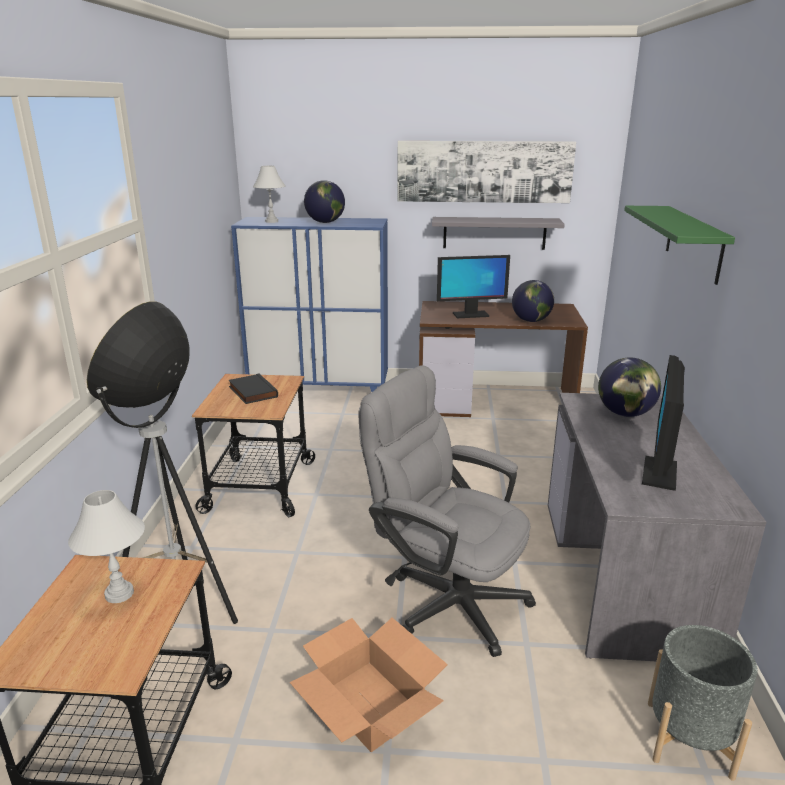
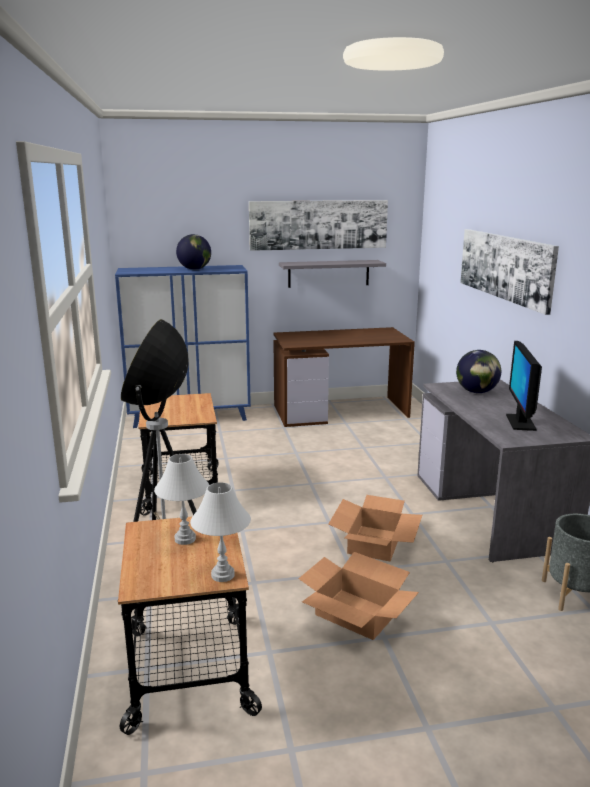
camera: 15 degrees left, 5 degrees down
black book [229,374,278,404] -> none
white table lamp [253,166,286,223] -> white table lamp moved to [190,482,251,582]
grey office chair [358,366,536,657] -> cardboard box [329,495,422,562]
monitor [437,255,510,318] -> none
globe [512,280,554,322] -> none
green shelf [624,206,735,285] -> picture [460,229,559,315]

